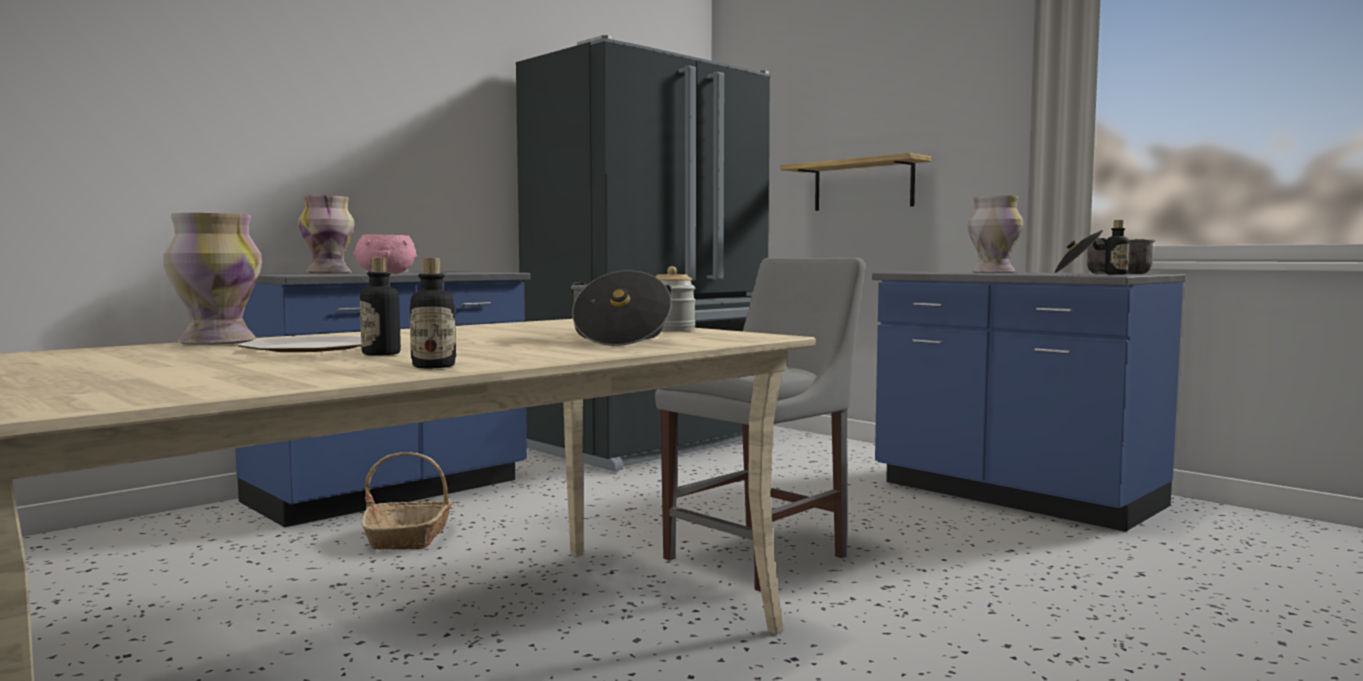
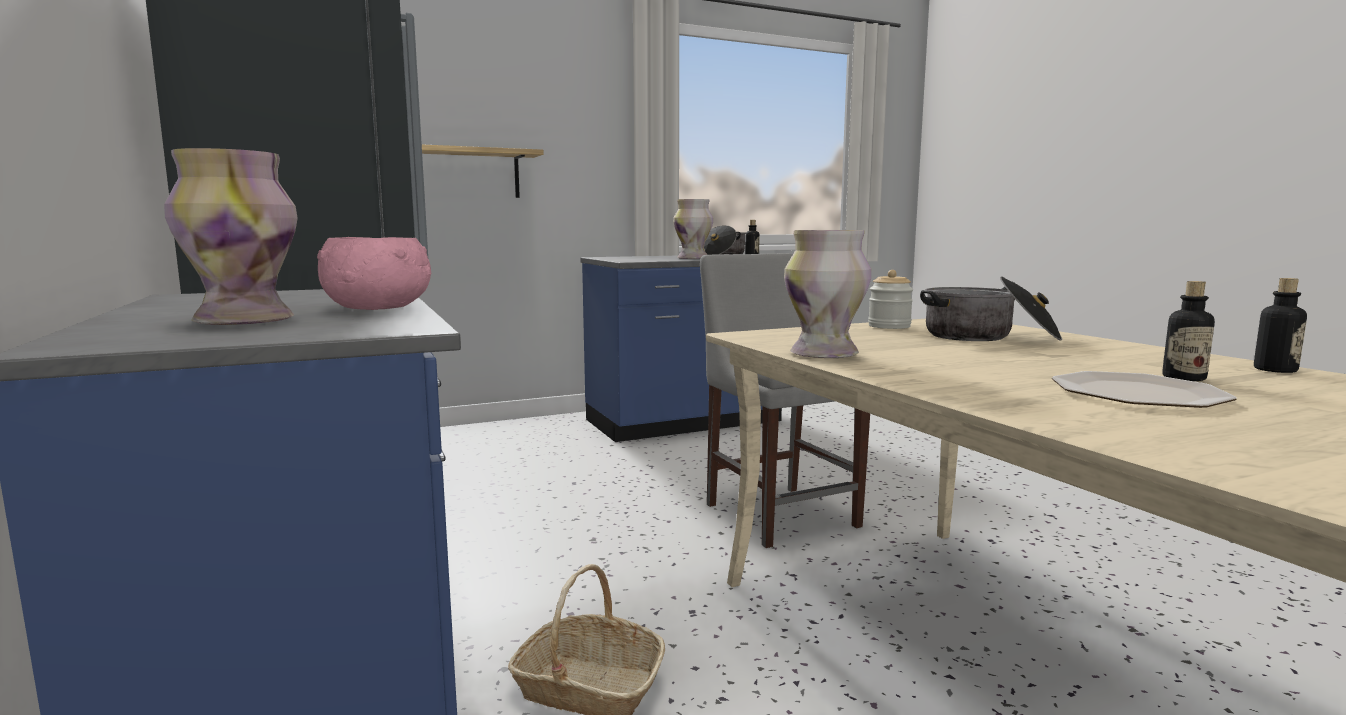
camera: 70 degrees left, 5 degrees up
vase [163,213,262,345] -> vase moved to [784,230,871,358]

